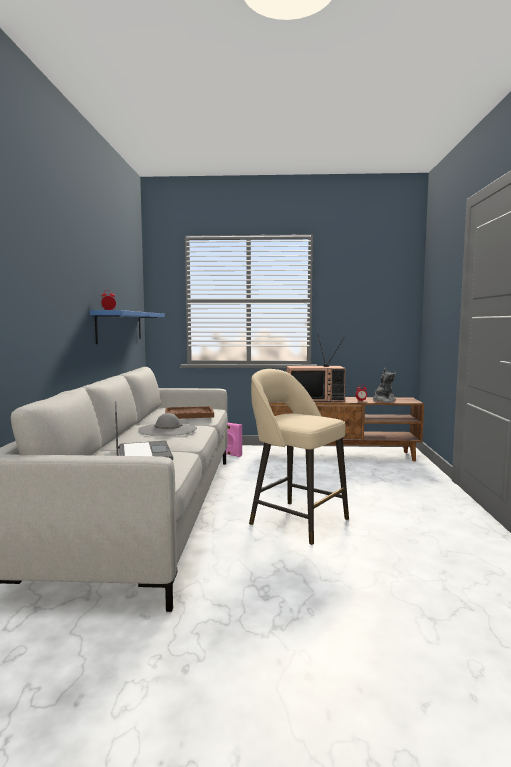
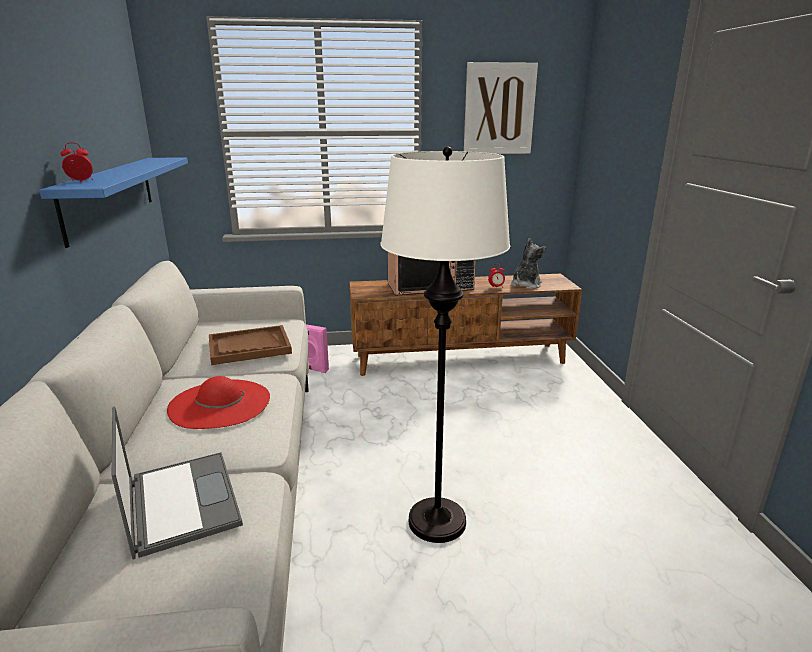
camera: 10 degrees left, 15 degrees up
grey hat [138,413,197,436] -> red hat [167,376,270,429]
beige stool [249,369,349,545] -> white floor lamp [380,147,510,543]
none -> picture [464,62,538,154]

